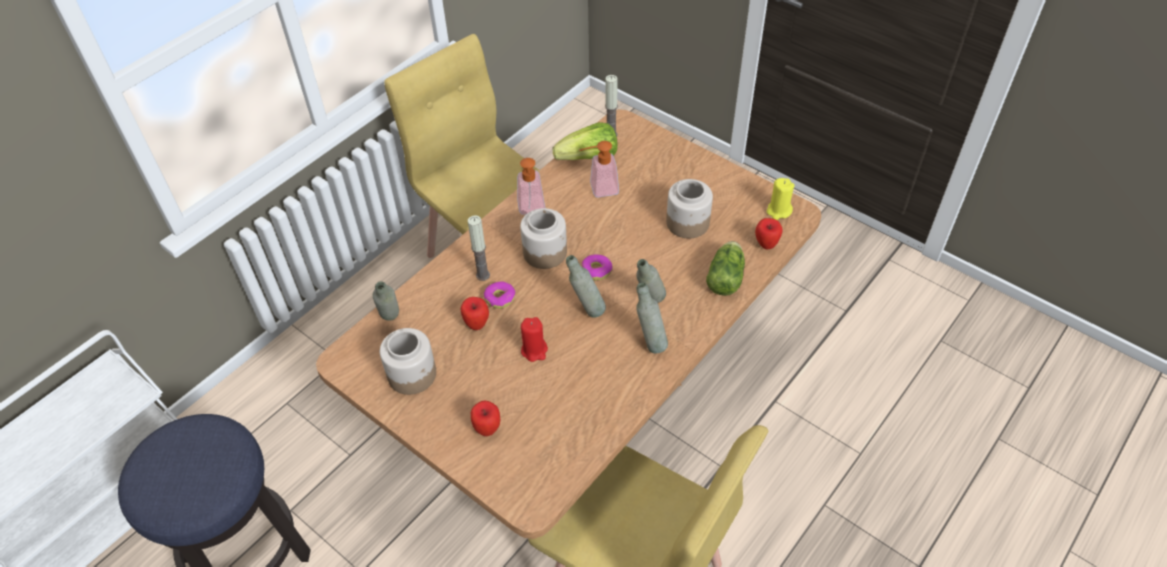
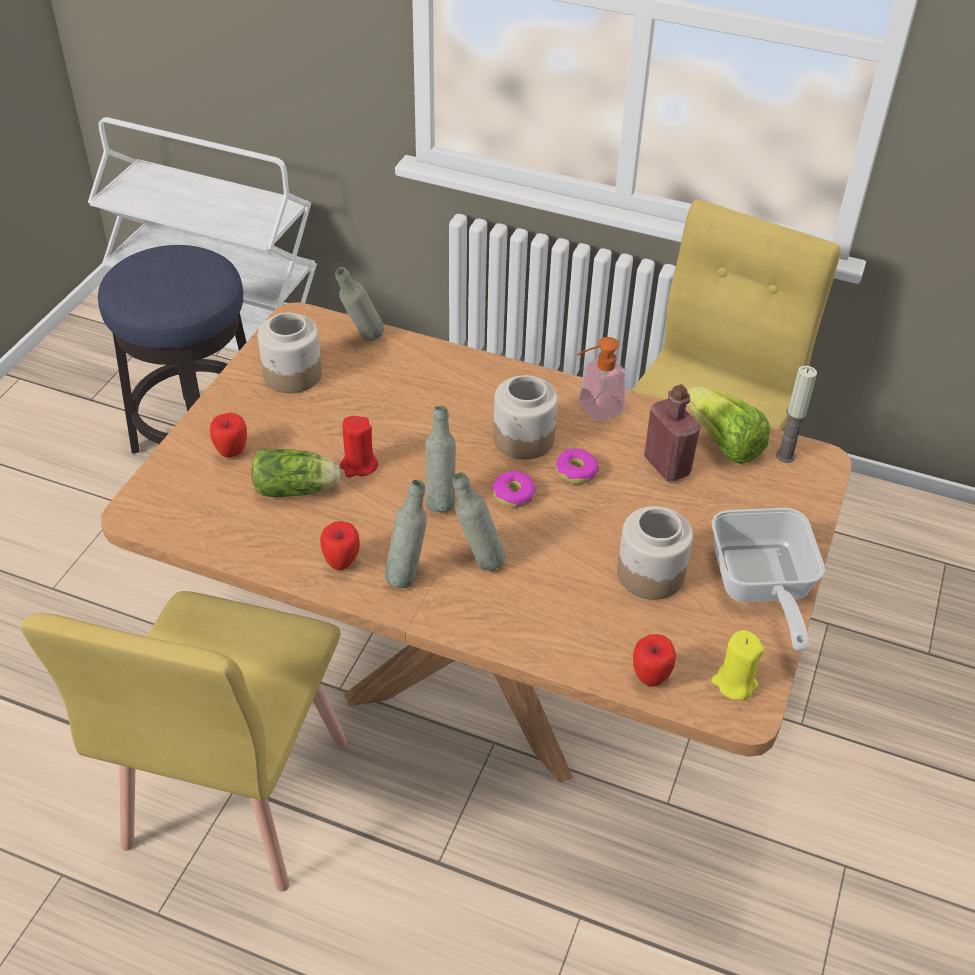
camera: 70 degrees right, 5 degrees down
apple [461,297,489,330] -> apple moved to [320,521,360,570]
candle [468,215,490,281] -> none
donut [484,282,515,309] -> donut moved to [556,448,599,484]
soap dispenser [579,141,619,197] -> red bottle [644,384,701,481]
lettuce [706,241,745,296] -> lettuce moved to [252,449,340,497]
none -> frying pan [712,508,825,651]

